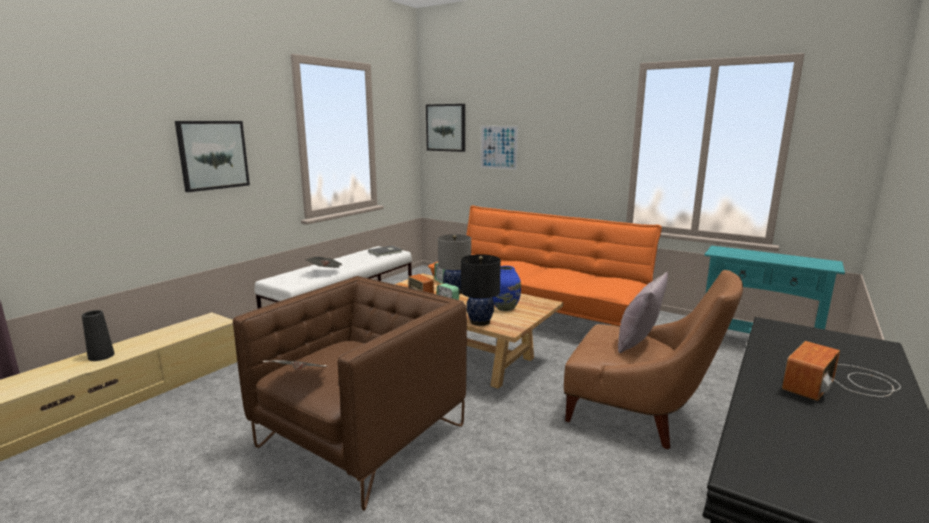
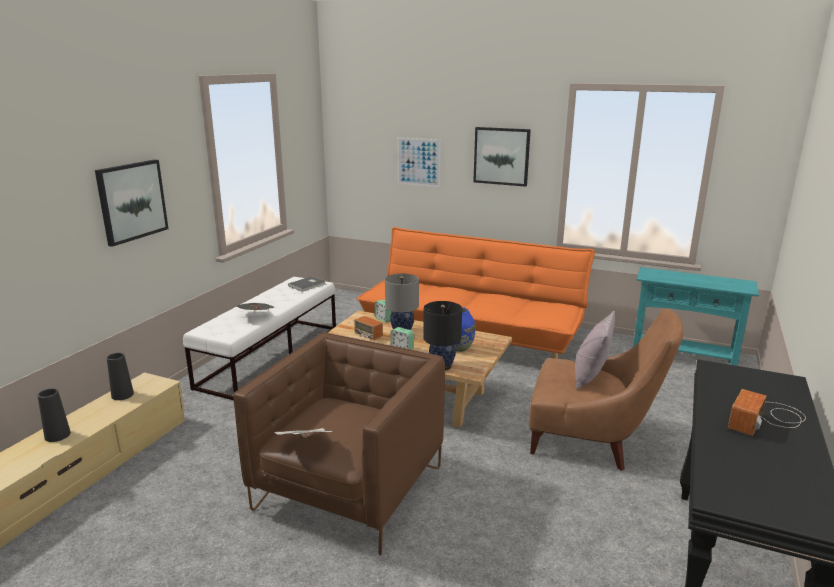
camera: 10 degrees left, 5 degrees up
picture [426,104,465,152] -> picture moved to [473,127,531,187]
none -> black vase [107,353,134,400]

